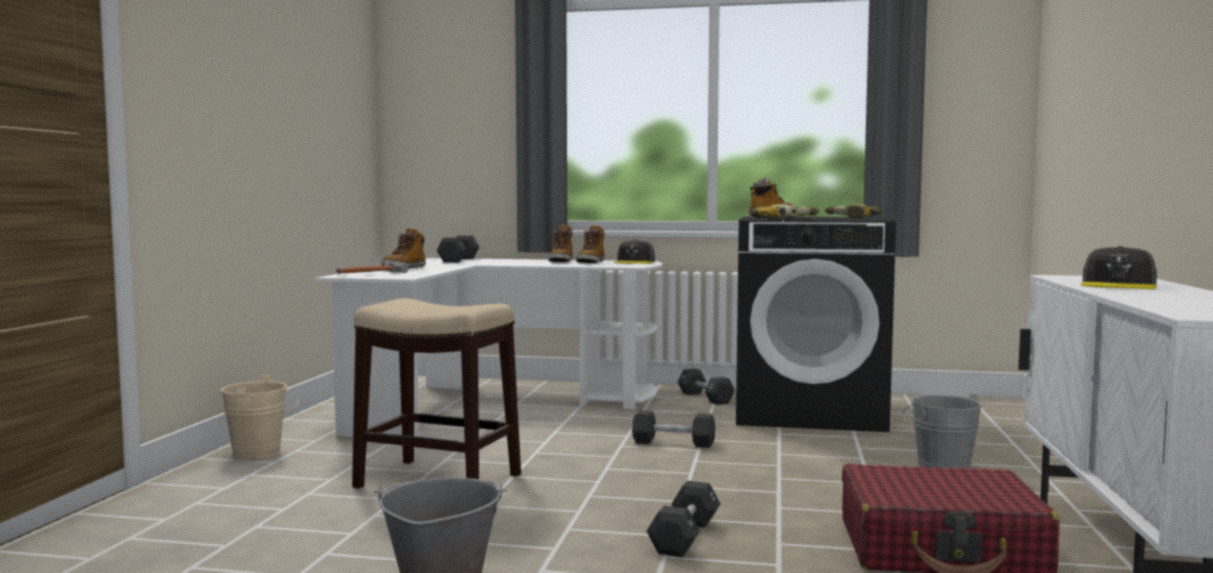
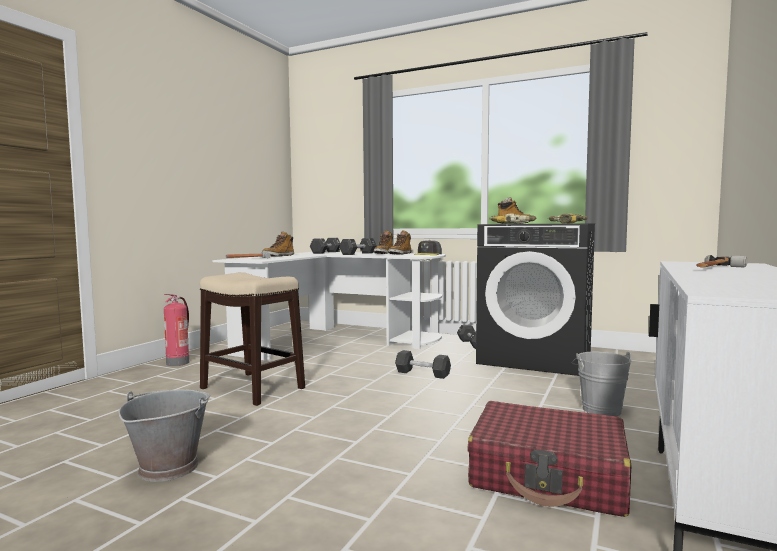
camera: 15 degrees right, 0 degrees up
beige bucket [221,375,298,459] -> fire extinguisher [164,294,189,366]
black dumbbell [647,481,720,557] -> black dumbbell moved to [339,238,376,255]
grey cap [1081,246,1157,289] -> hammer [696,255,747,267]

